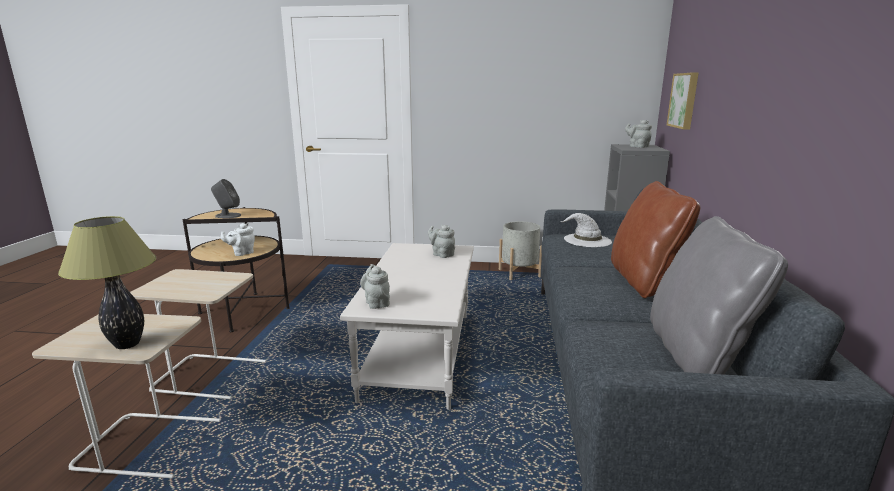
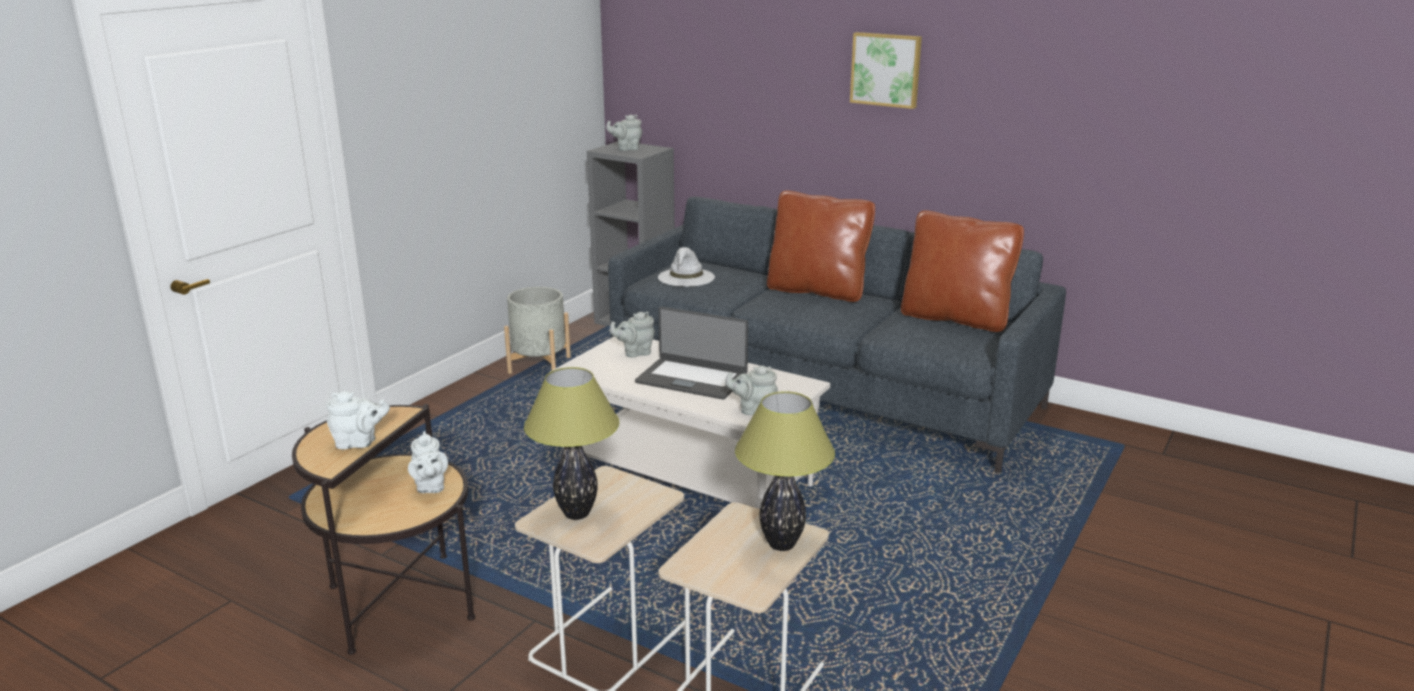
camera: 65 degrees left, 5 degrees up
grey speaker [211,179,241,218] -> white teapot [327,391,390,450]
grey pillow [650,216,788,375] -> brown pillow [901,210,1024,332]
picture [667,72,699,130] -> picture moved to [850,32,922,109]
none -> table lamp [524,367,620,520]
none -> laptop [635,307,748,400]

